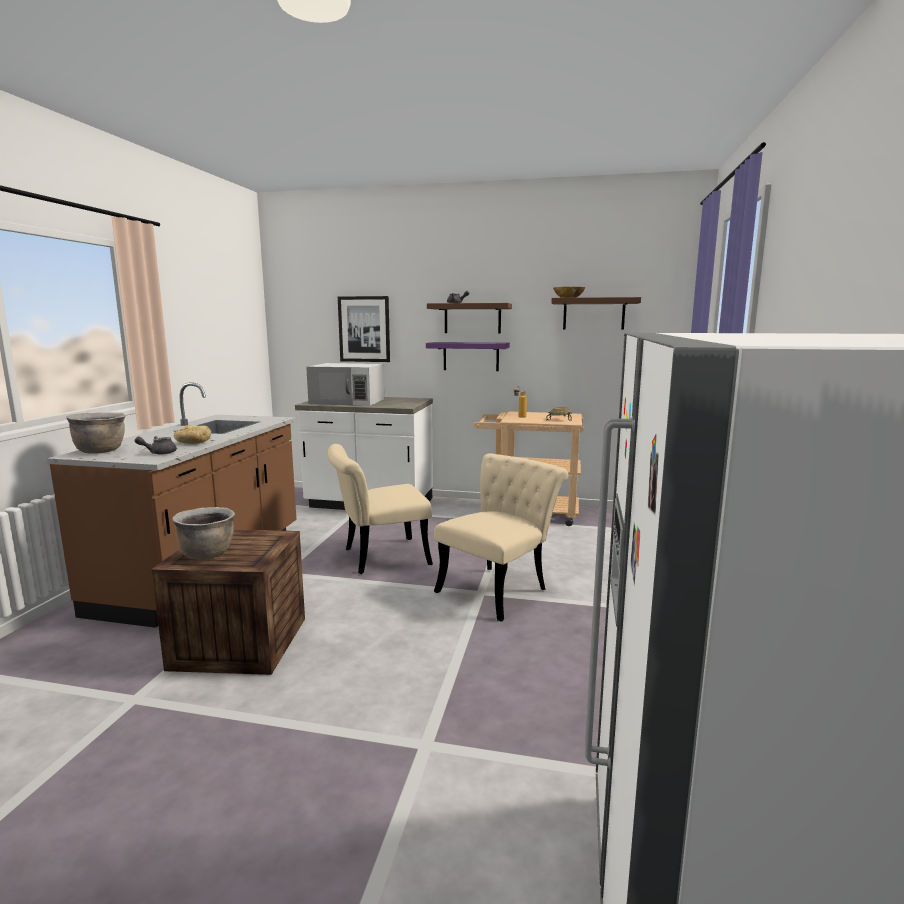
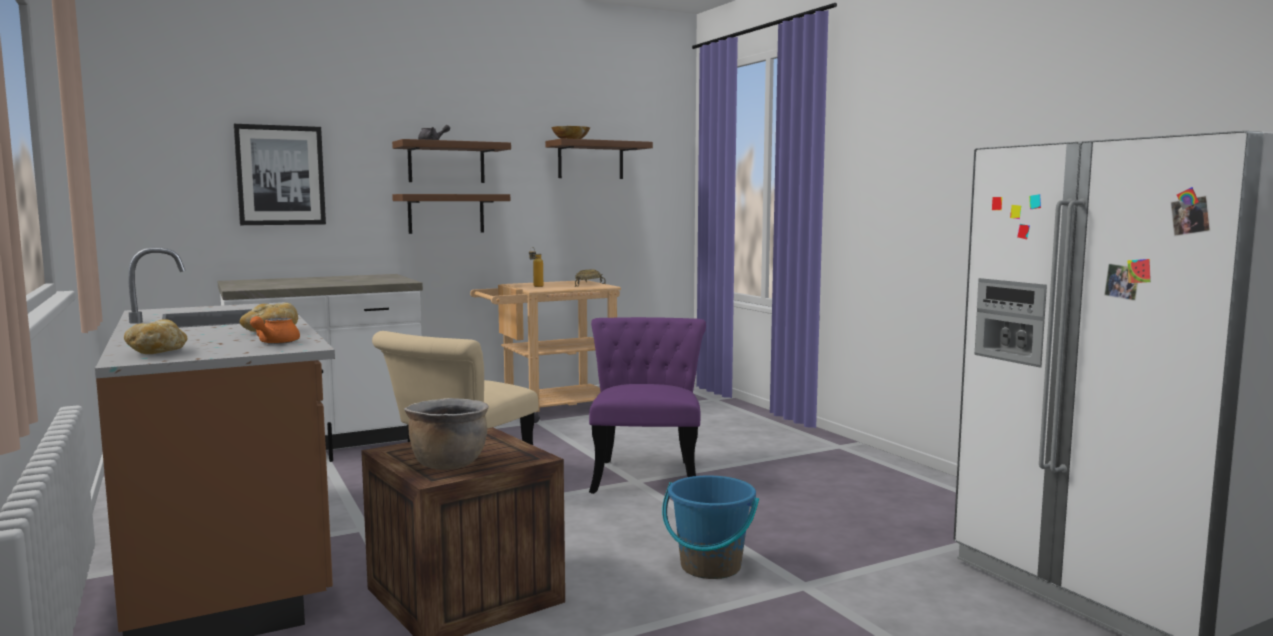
camera: 40 degrees left, 5 degrees down
brown cooking pot [66,412,125,454] -> bread [124,319,187,354]
grey teapot [134,436,177,455] -> orange teapot [250,316,300,344]
white microwave [306,363,384,406] -> none
purple shelf [426,342,510,371] -> brown shelf [392,194,510,234]
beige chair [434,453,569,621] -> purple chair [589,317,706,494]
none -> blue bucket [662,475,759,579]

